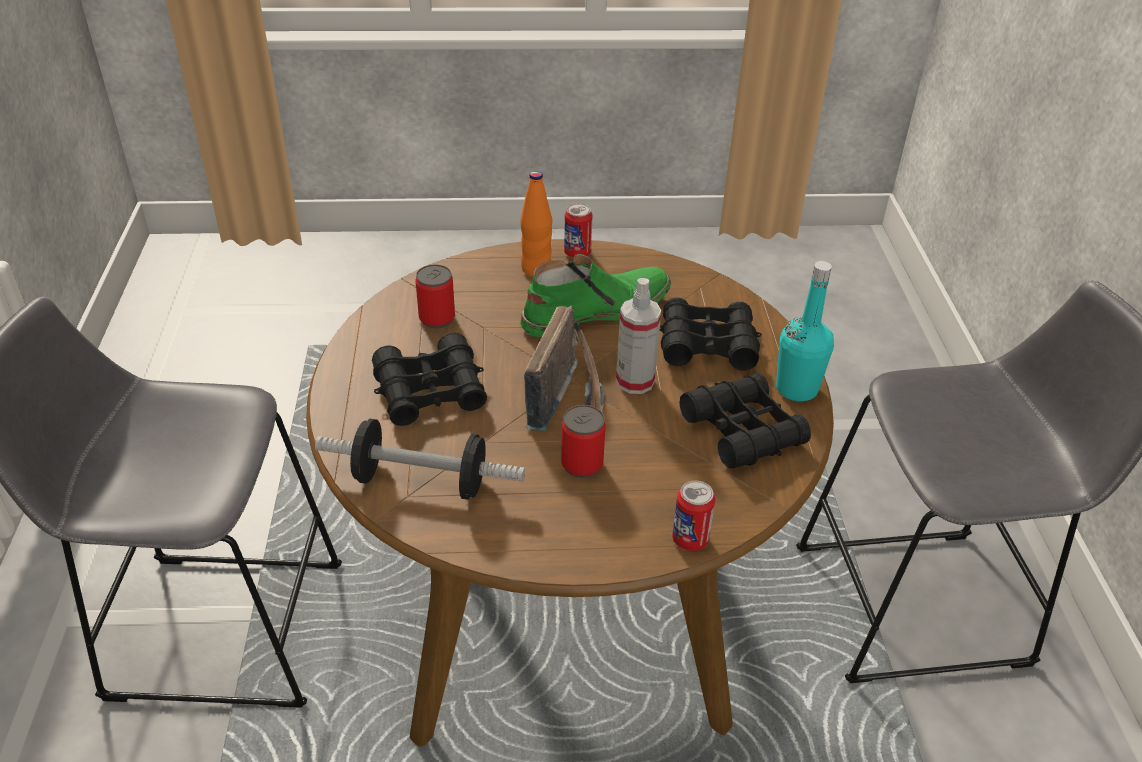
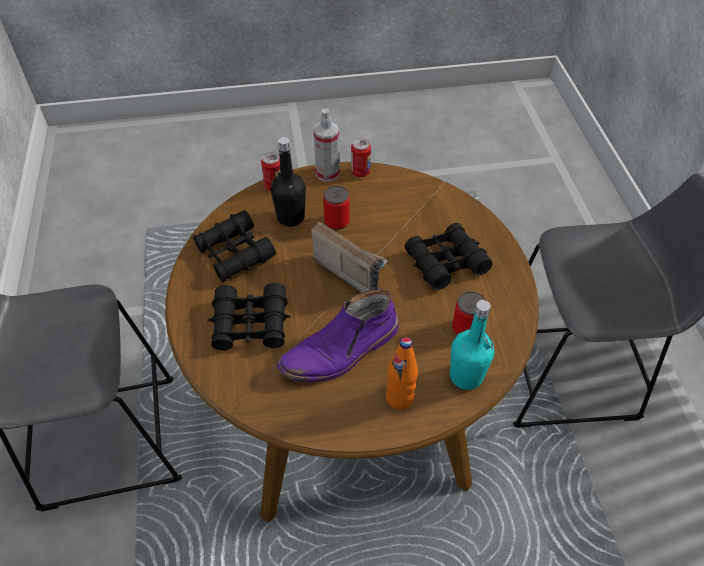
camera: 175 degrees right, 10 degrees up
dumbbell [315,419,525,500] -> none
green boot [520,254,671,338] -> purple boot [277,290,399,382]
radio [524,306,604,431] -> radio turned 120 degrees clockwise [311,222,388,292]
can [564,203,593,258] -> can moved to [351,138,371,177]
spray bottle [616,278,661,394] -> spray bottle moved to [313,109,340,182]
turquoise bottle [776,261,834,401] -> turquoise bottle moved to [450,300,494,390]
none -> black bottle [271,137,306,227]

